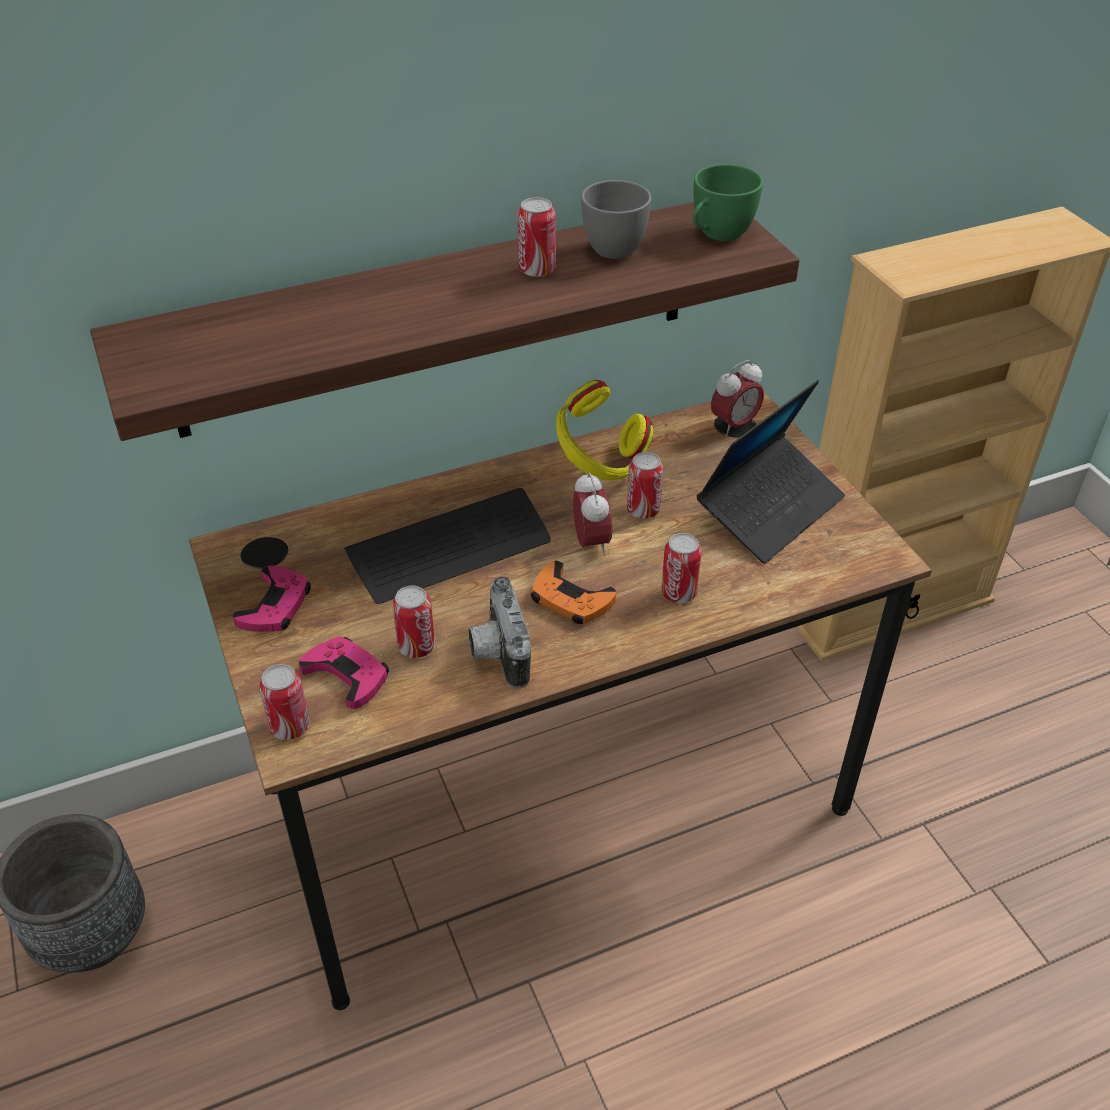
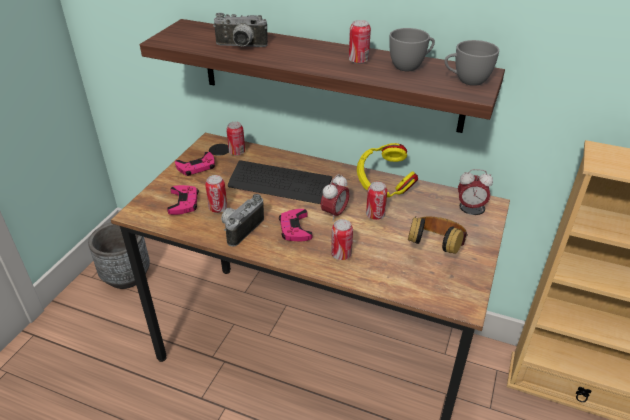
camera: 45 degrees right, 5 degrees down
can [259,664,310,740] -> can moved to [226,122,245,156]
orange game controller [531,561,616,624] -> pink game controller [279,209,312,242]
green cup [693,164,763,241] -> grey cup [445,40,499,86]
laptop [697,380,845,564] -> headphones [408,217,467,254]
none -> camera [213,13,268,47]

